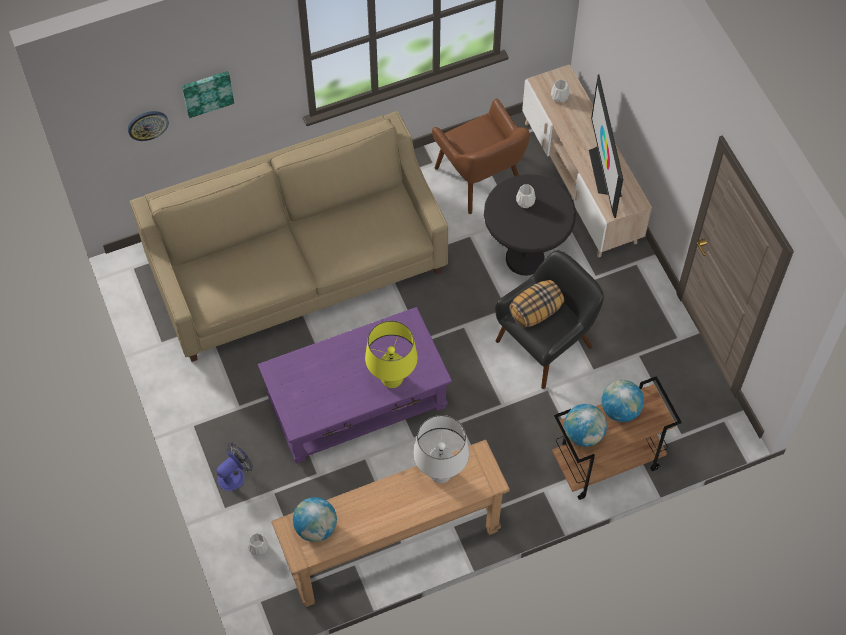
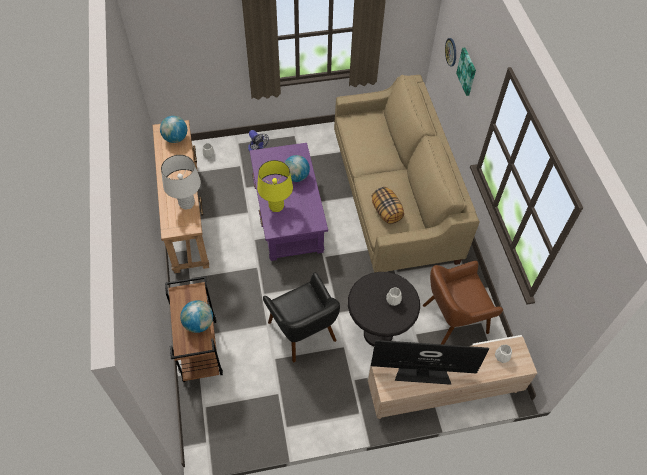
camera: 100 degrees right, 5 degrees down
pillow [509,280,564,328] -> pillow moved to [372,187,404,224]
globe [564,404,607,447] -> globe moved to [284,155,310,182]

